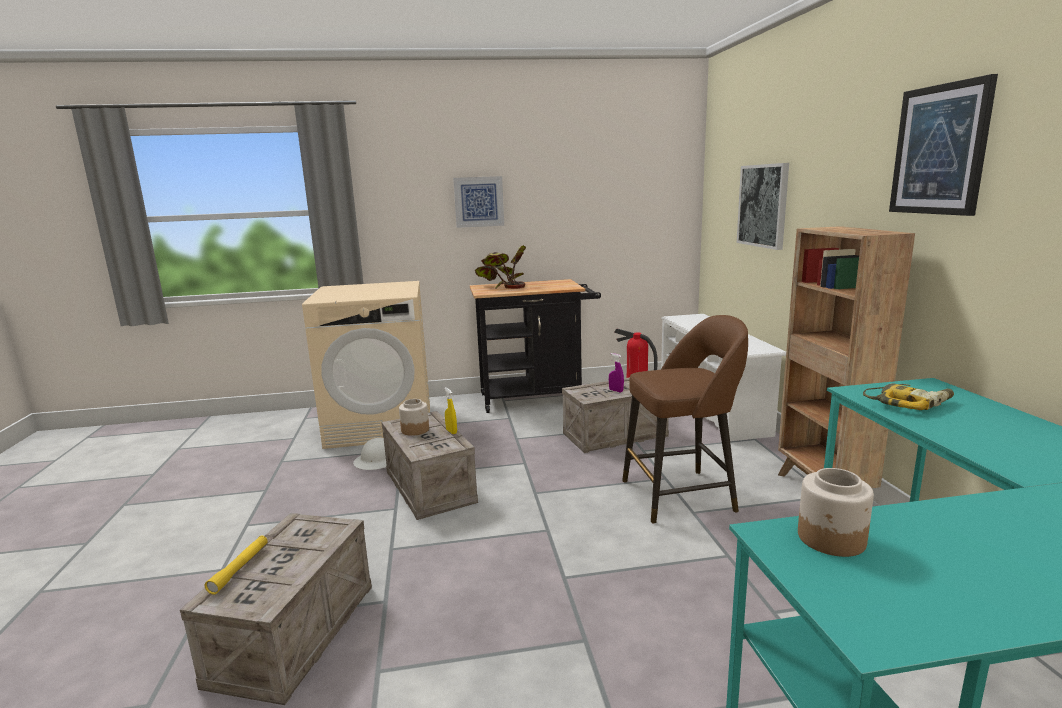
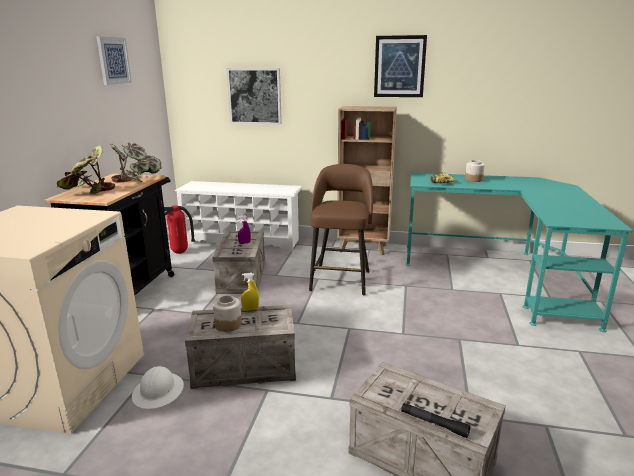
camera: 70 degrees left, 5 degrees up
yellow flashlight [205,536,268,594] -> black flashlight [401,403,470,438]
picture [453,176,504,228] -> picture moved to [96,36,132,85]
jar [798,468,874,557] -> jar moved to [465,160,485,182]
none -> potted plant [110,143,162,182]

